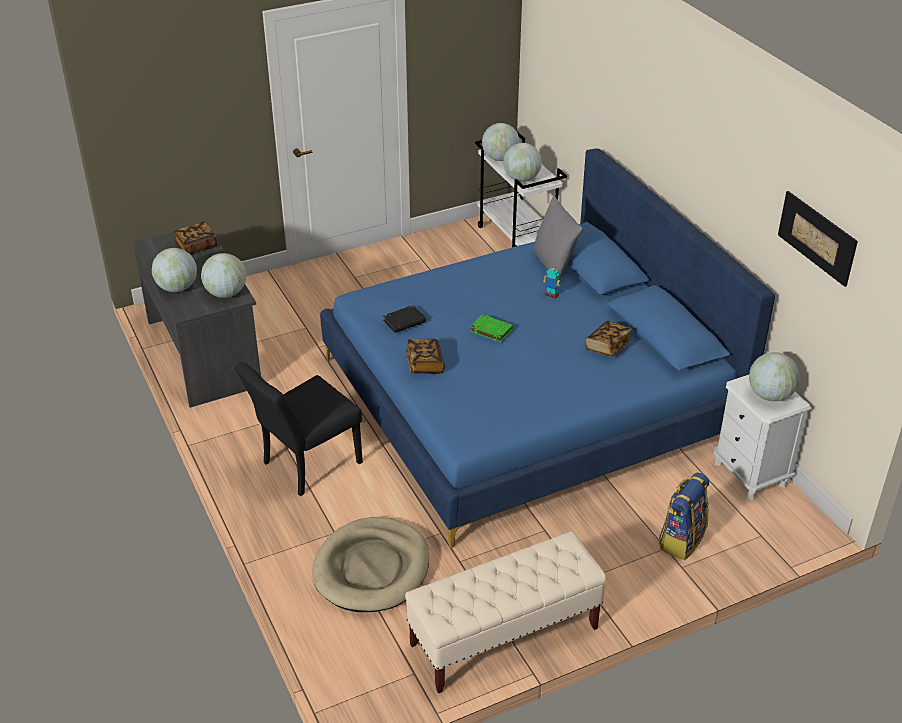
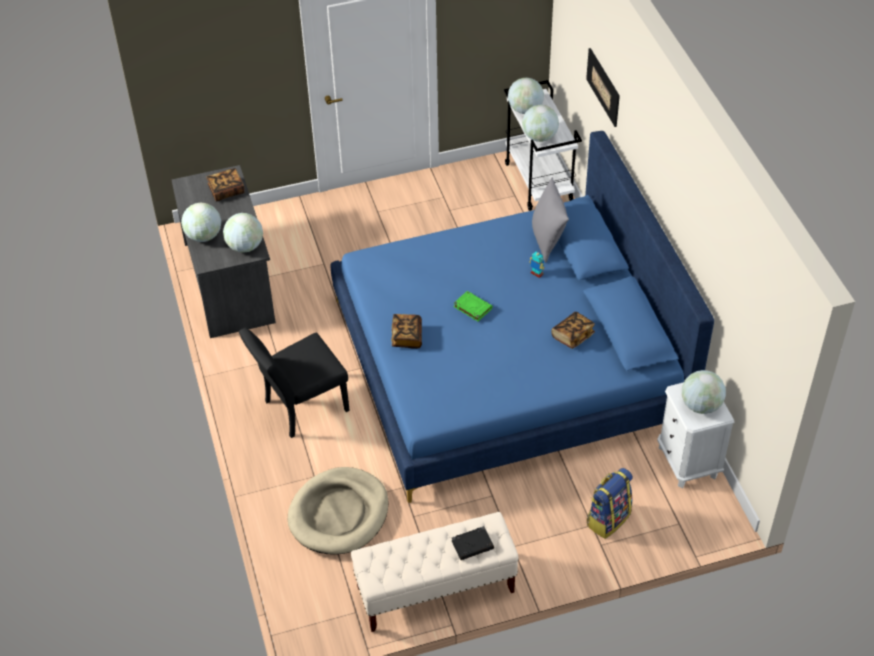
camera: 10 degrees right, 10 degrees up
black book [383,305,426,333] -> black book moved to [452,526,494,560]
picture [778,191,858,287] -> picture moved to [586,48,620,127]

